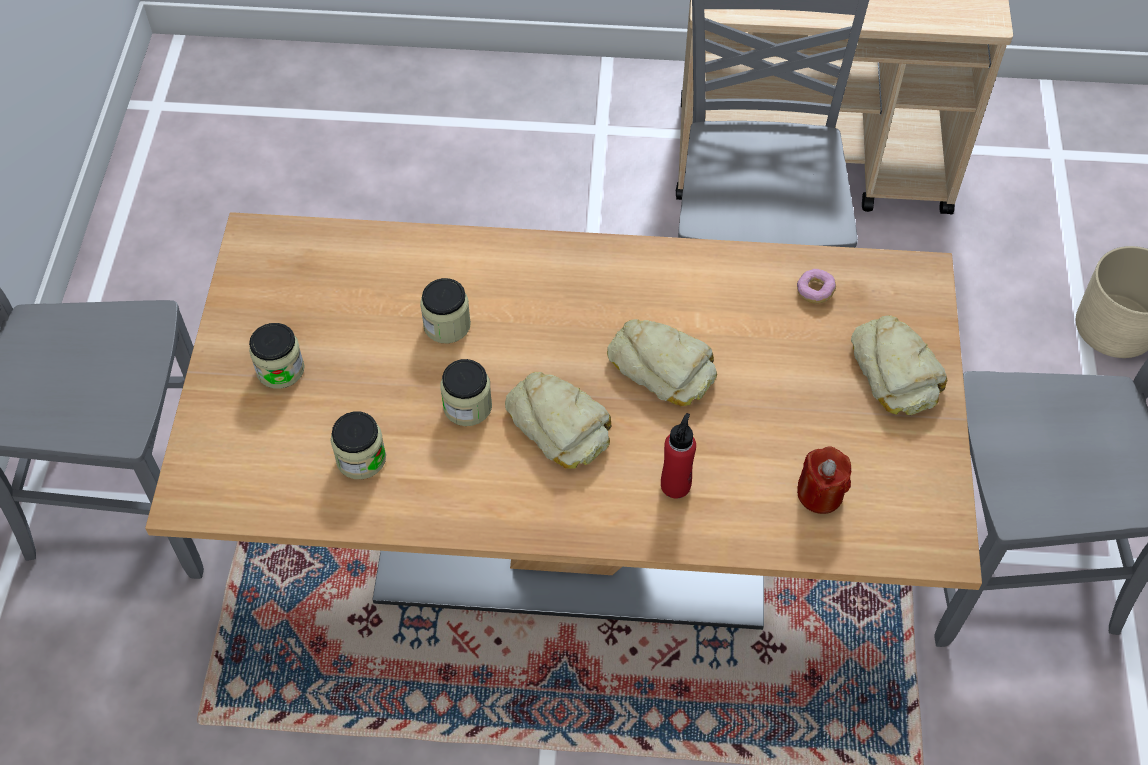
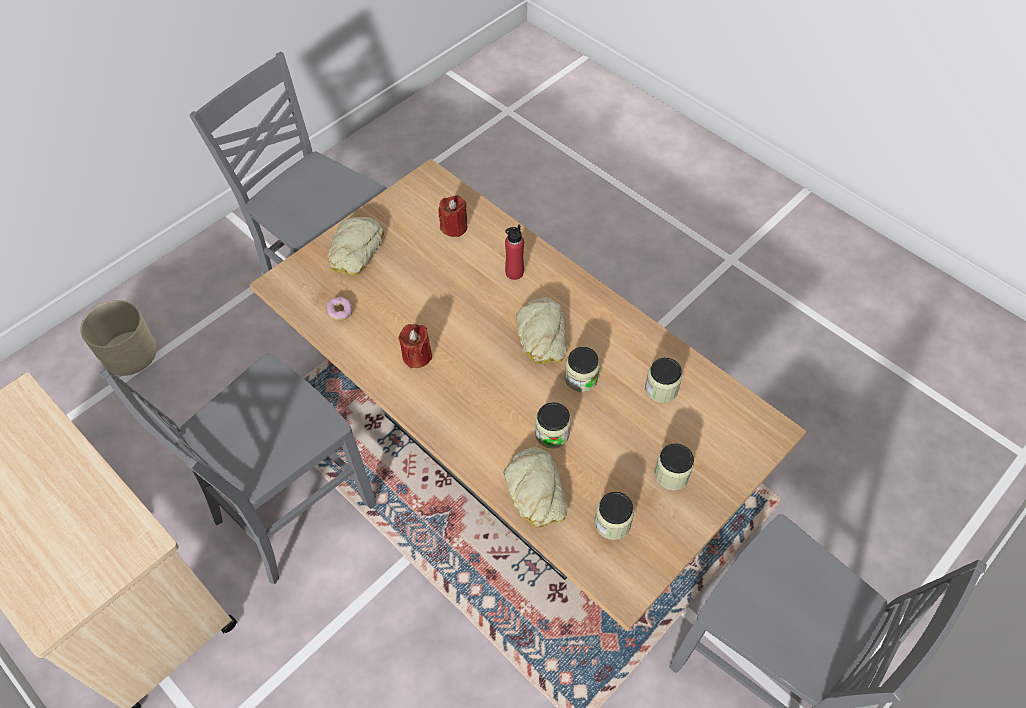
camera: 140 degrees left, 0 degrees up
bread [607,319,717,406] -> bread moved to [503,447,568,528]
none -> red candle [399,324,432,369]
none -> jar [594,492,634,540]

